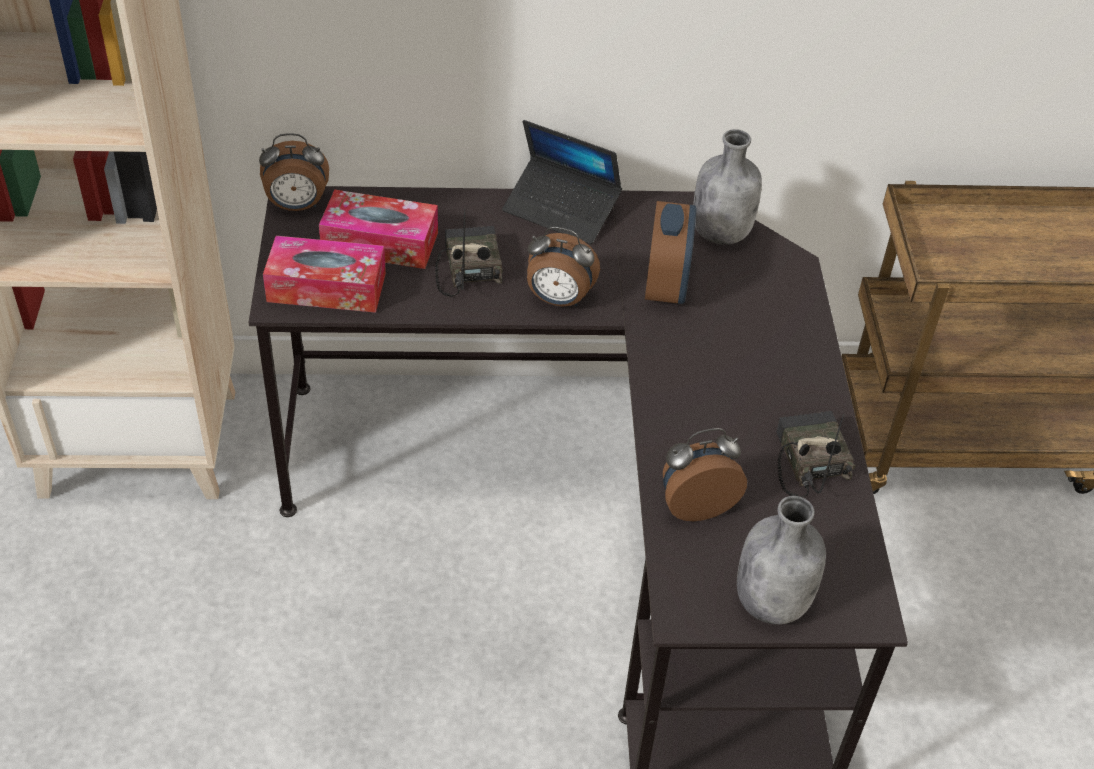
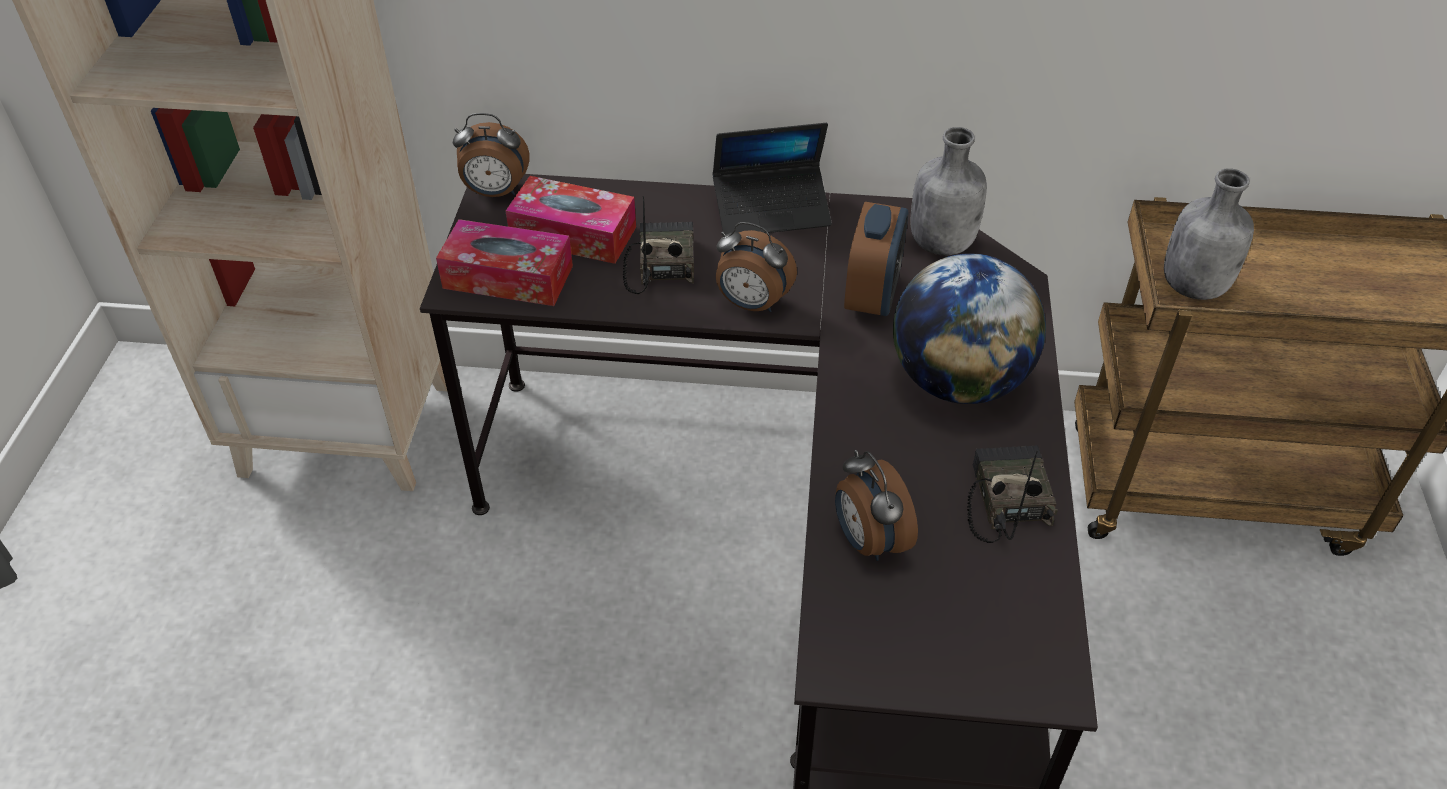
camera: 10 degrees right, 0 degrees up
laptop [502,120,622,244] -> laptop turned 45 degrees counterclockwise [713,123,832,234]
alarm clock [663,428,747,521] -> alarm clock turned 105 degrees counterclockwise [835,450,918,561]
grey bottle [737,496,826,624] -> grey bottle moved to [1164,168,1254,300]
none -> globe [893,253,1046,404]

